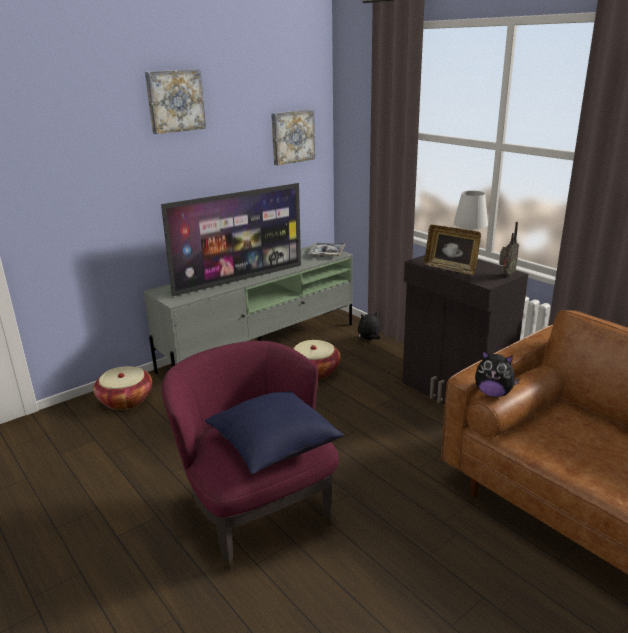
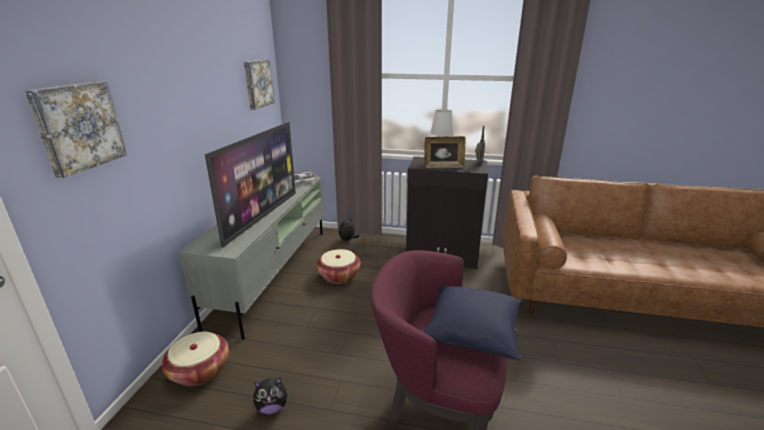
camera: 40 degrees left, 0 degrees up
picture [145,69,206,134] -> picture moved to [25,81,127,178]
plush toy [475,350,520,397] -> plush toy moved to [253,378,290,415]

